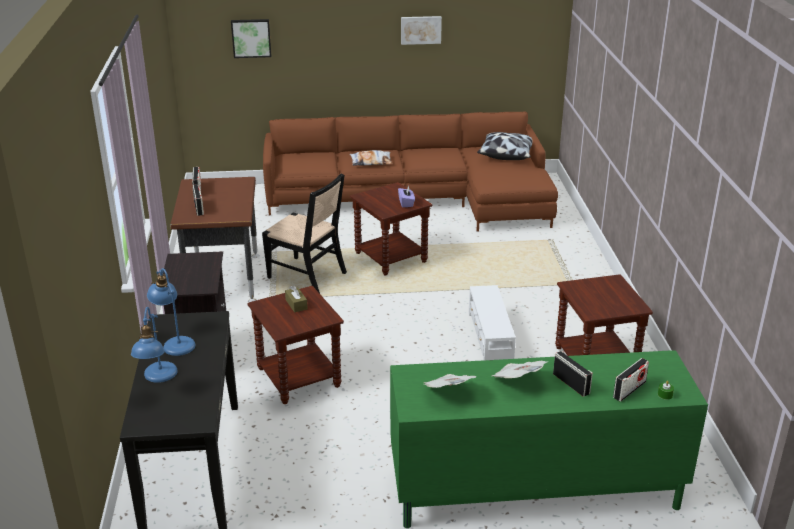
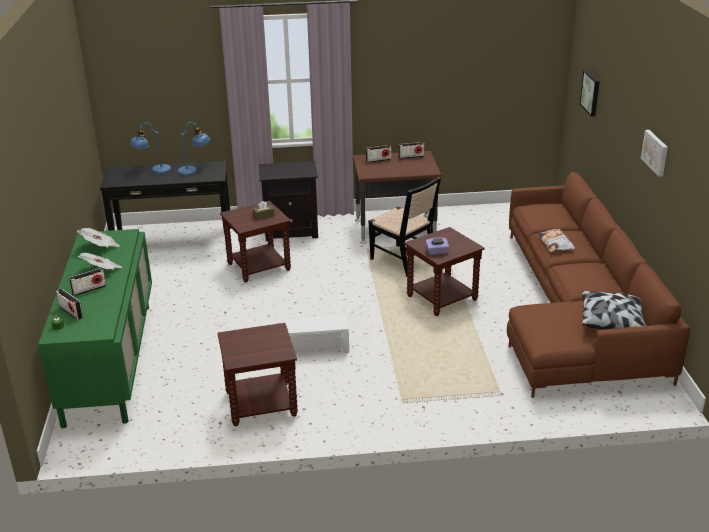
camera: 90 degrees right, 0 degrees up
chair [262,174,347,293] -> chair turned 75 degrees counterclockwise [369,177,441,277]

